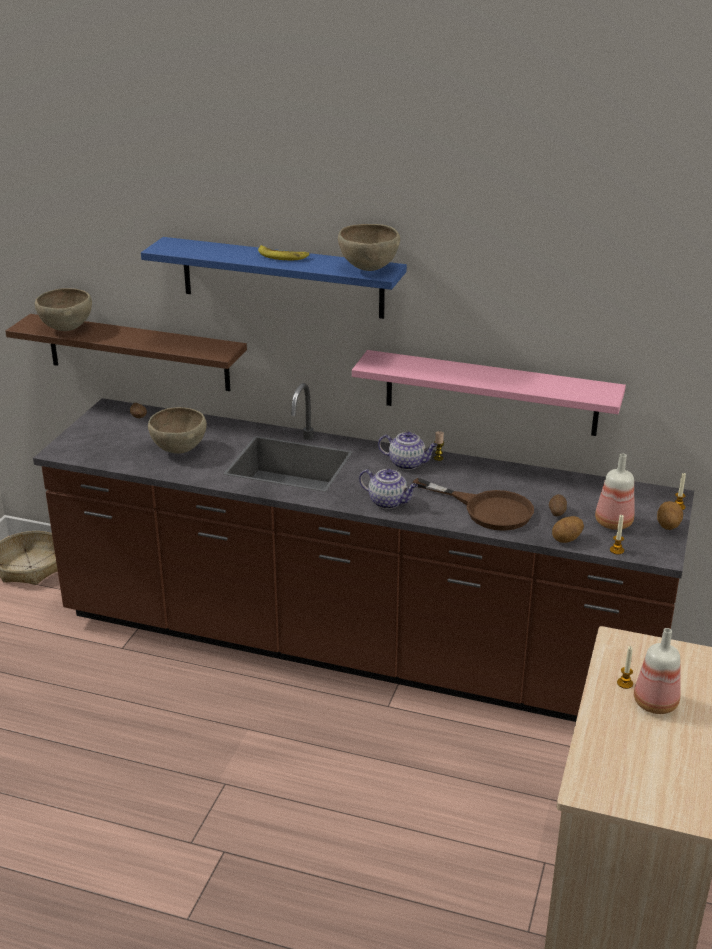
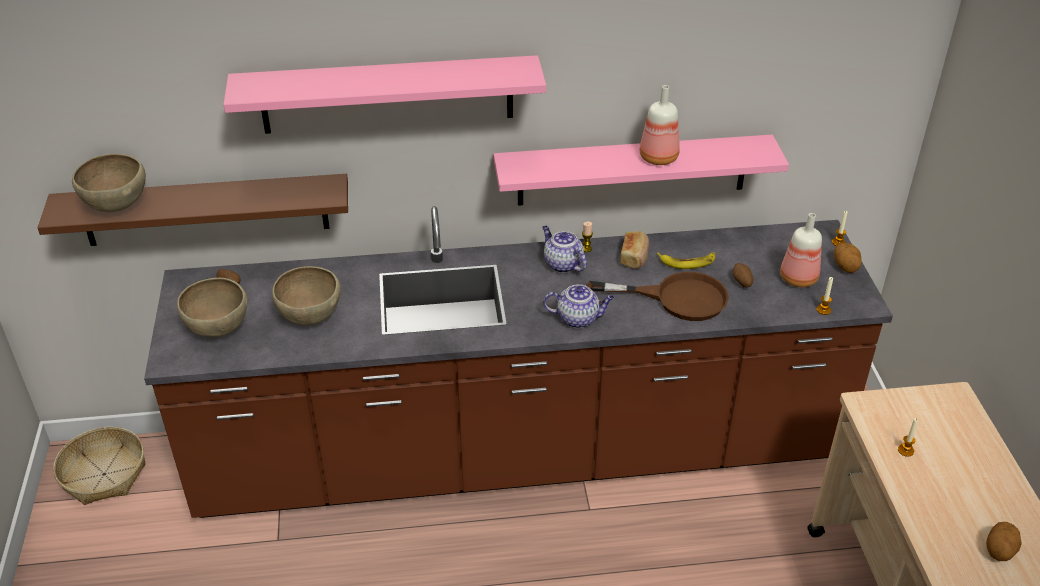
camera: 25 degrees left, 10 degrees up
blue shelf [141,237,407,319] -> pink shelf [223,55,546,134]
banana [258,245,309,260] -> banana moved to [657,252,715,269]
brown bowl [338,224,400,271] -> brown bowl moved to [177,278,247,337]
teapot [378,432,438,470] -> teapot turned 120 degrees counterclockwise [542,226,587,273]
potato [552,516,584,543] -> potato moved to [986,522,1022,561]
bottle [634,628,681,714] -> bottle moved to [640,85,680,165]
none -> bread [620,231,649,269]

